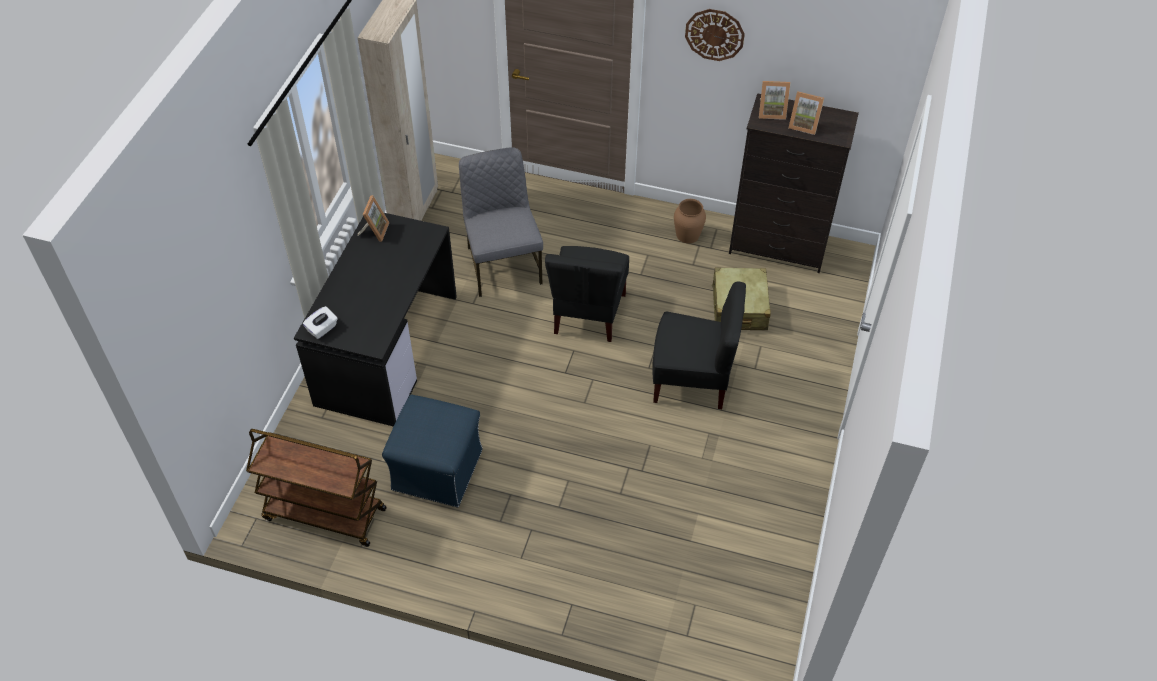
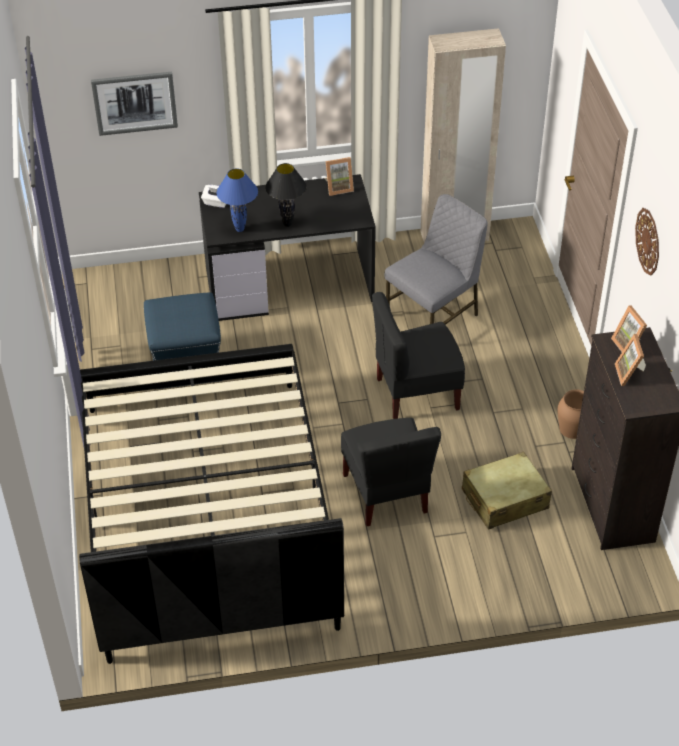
camera: 65 degrees right, 5 degrees down
brown cart [246,429,387,547] -> none
none -> black bed [79,344,344,664]
none -> picture [91,72,178,136]
none -> blue table lamp [217,169,258,232]
none -> black table lamp [265,163,307,227]

